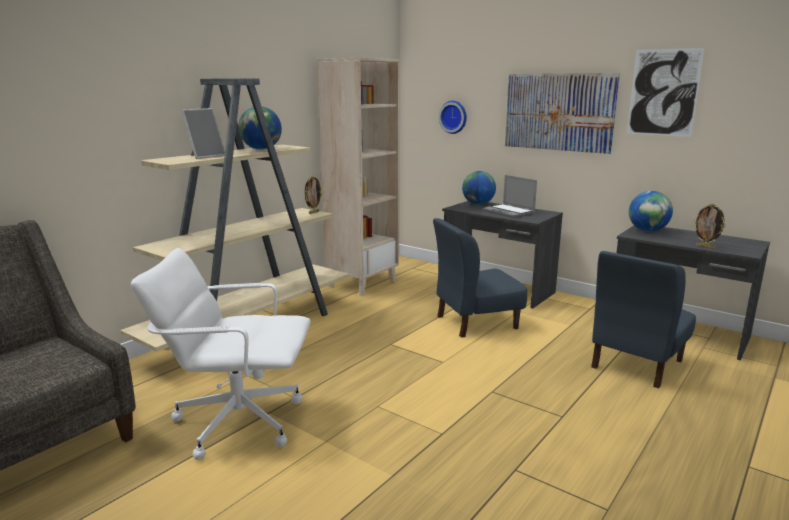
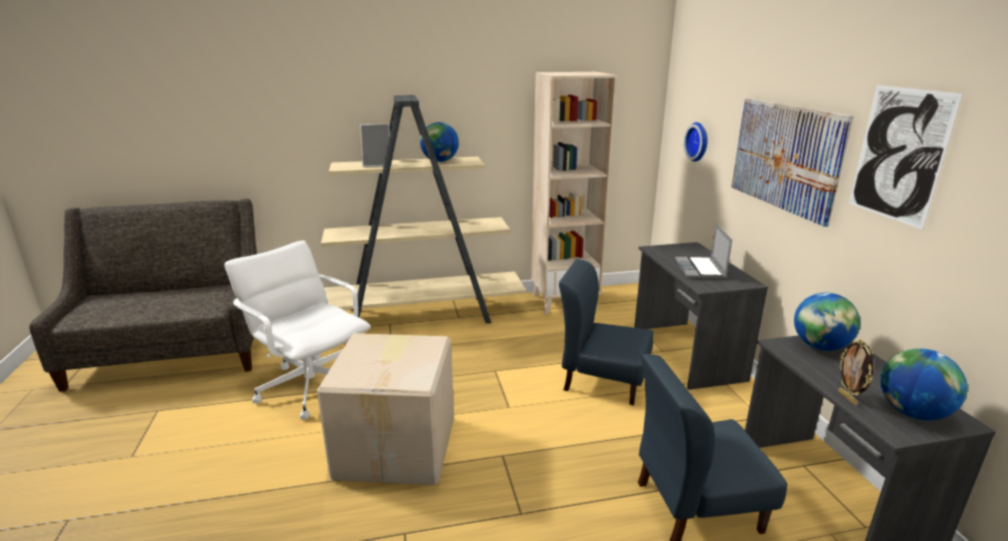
camera: 40 degrees right, 5 degrees up
picture frame [304,175,323,214] -> none
globe [462,171,496,205] -> globe moved to [880,348,967,420]
none -> cardboard box [317,333,454,485]

